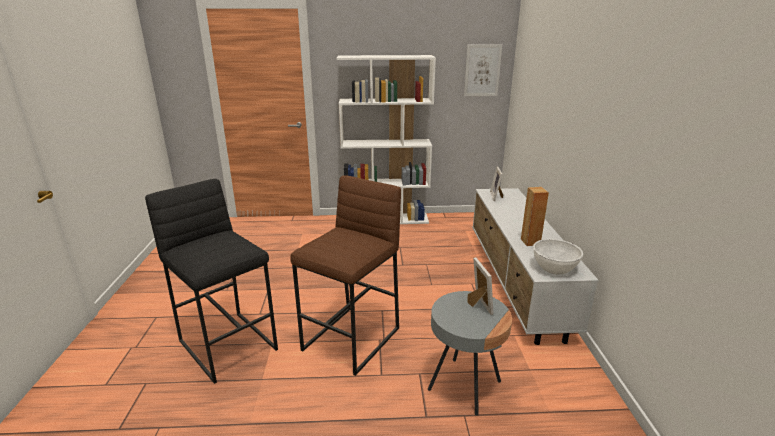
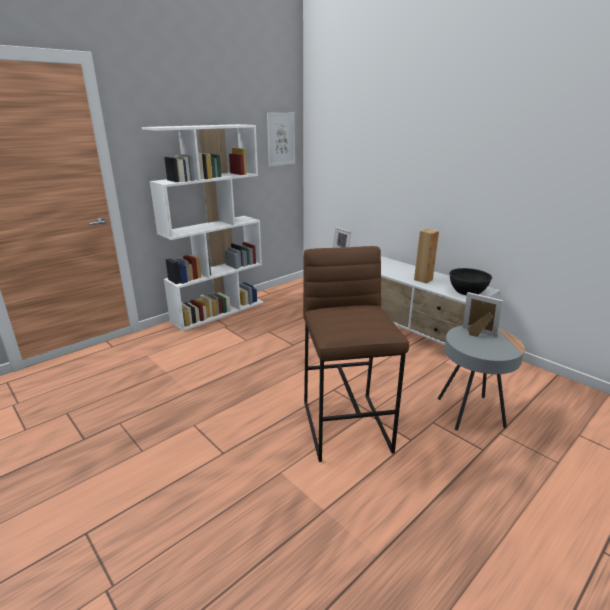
camera: 40 degrees left, 0 degrees up
black stool [145,179,278,384] -> none
white bowl [533,239,583,275] -> black bowl [449,268,492,295]

